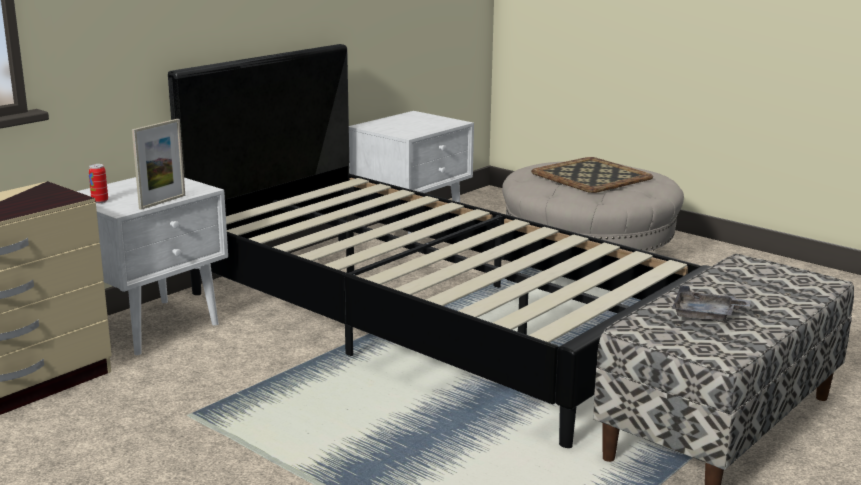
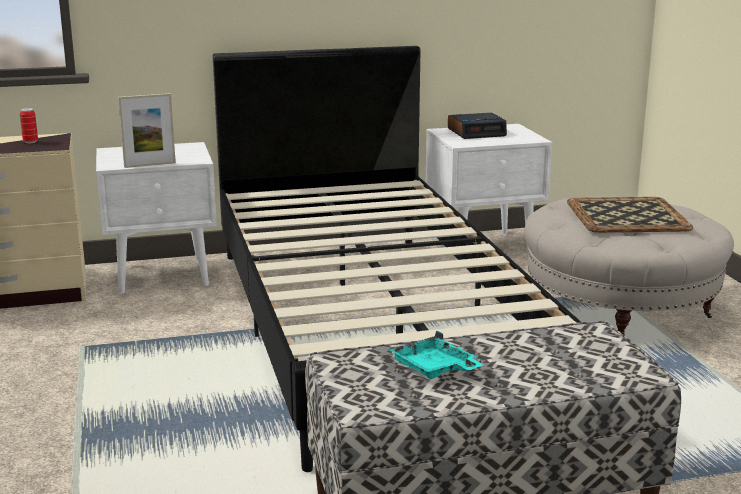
camera: 35 degrees right, 0 degrees up
can [88,164,108,203] -> can moved to [20,108,38,143]
grey tray [672,285,751,323] -> turquoise tray [388,331,483,379]
none -> alarm clock [448,113,507,139]

